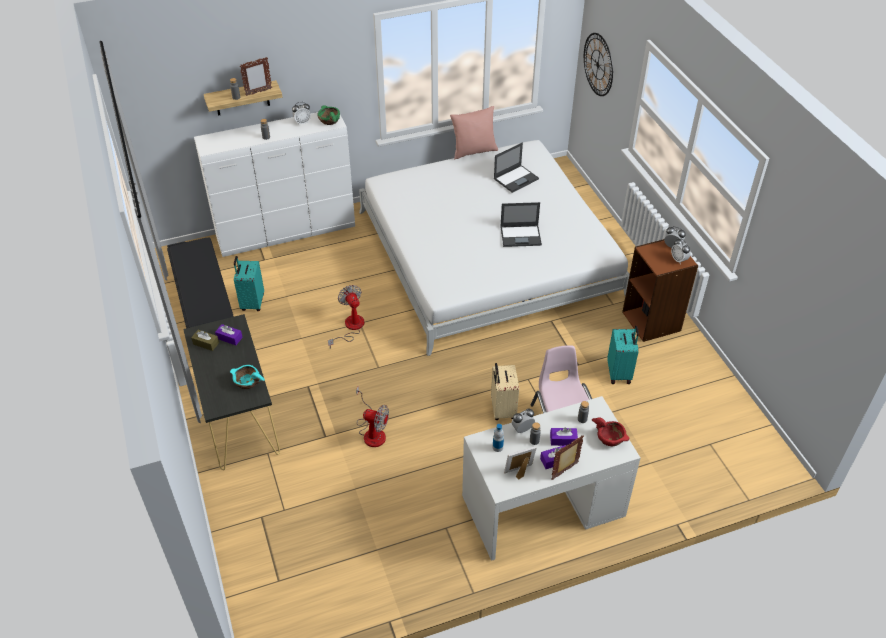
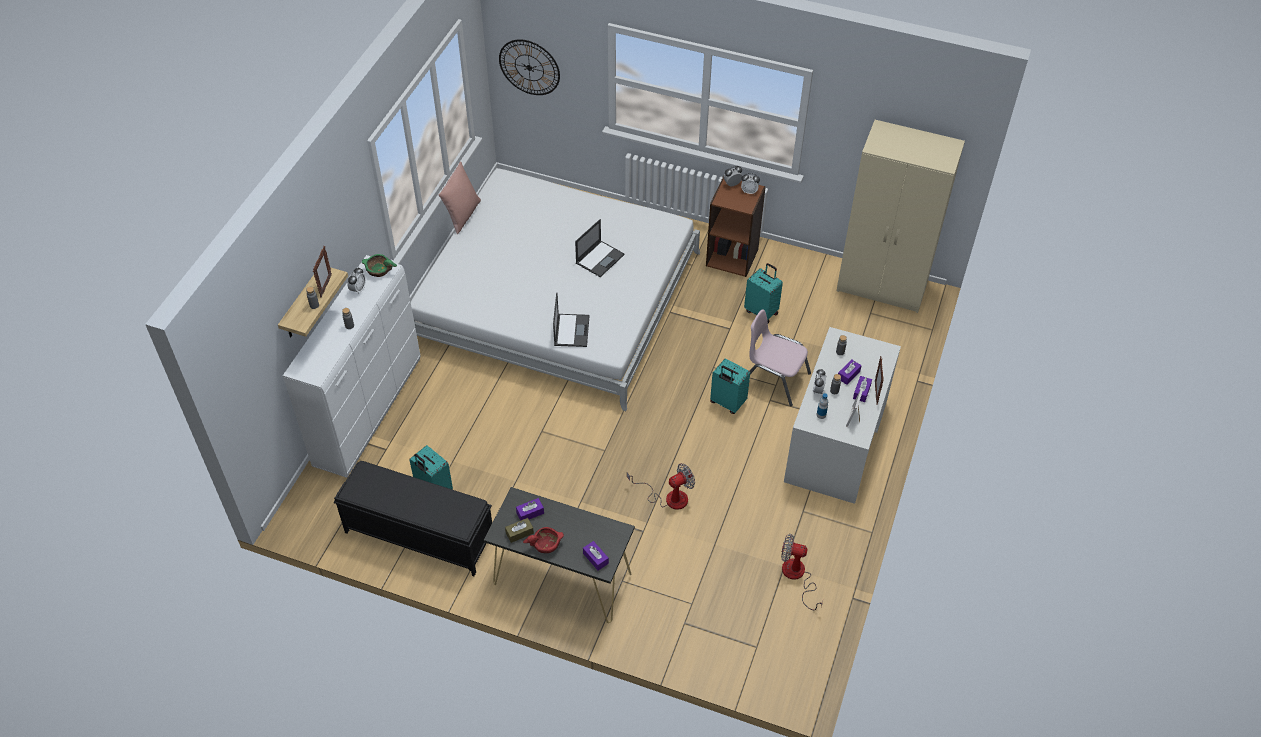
camera: 50 degrees left, 5 degrees up
turquoise bowl [230,365,265,389] -> none
fan [328,285,365,349] -> fan moved to [781,534,823,610]
beige suitcase [491,363,519,420] -> turquoise suitcase [710,358,750,414]
laptop [494,143,539,193] -> laptop moved to [553,293,589,347]
red bowl [592,418,630,446] -> red bowl moved to [523,527,564,554]
none -> purple tissue box [583,541,609,571]
none -> beige wardrobe [837,120,965,313]

